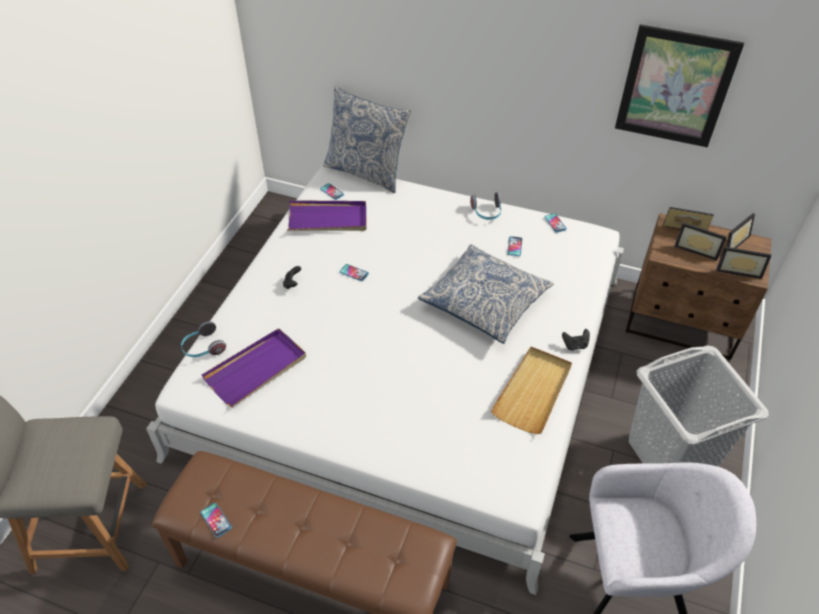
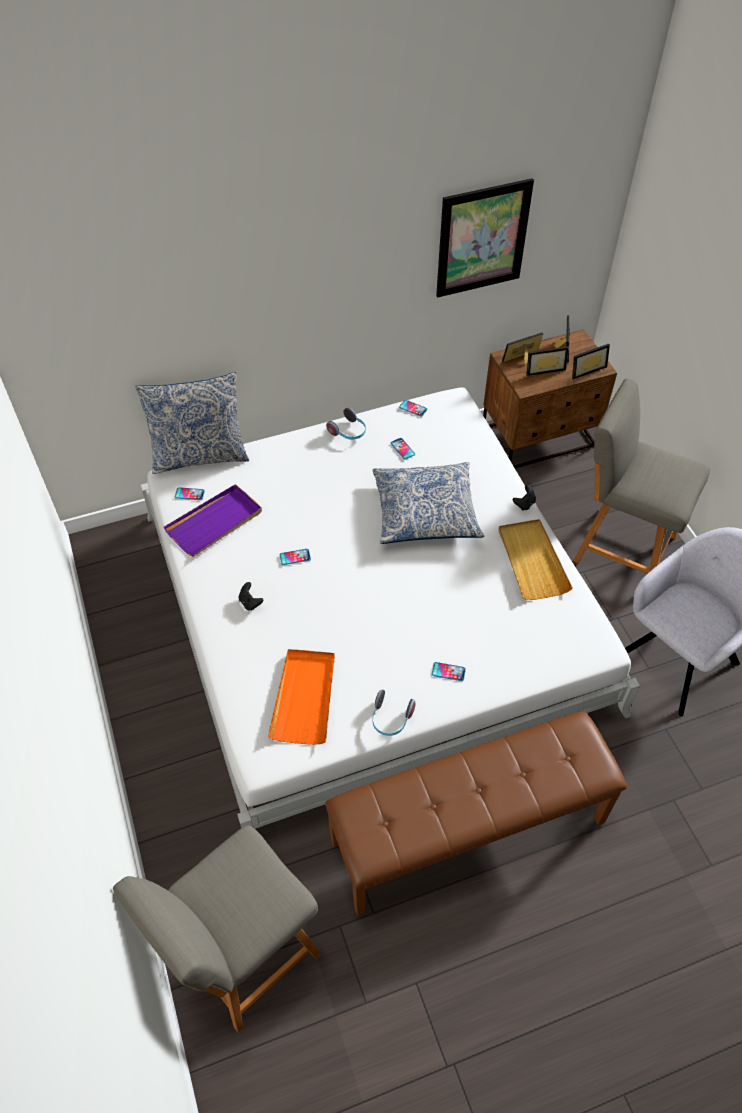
camera: 40 degrees left, 5 degrees up
headphones [181,321,226,357] -> headphones moved to [372,689,415,736]
phone [200,503,232,538] -> phone moved to [432,662,466,681]
purple tray [202,328,306,407] -> orange tray [268,649,335,745]
grey laundry basket [629,346,769,467] -> grey chair [573,378,710,574]

